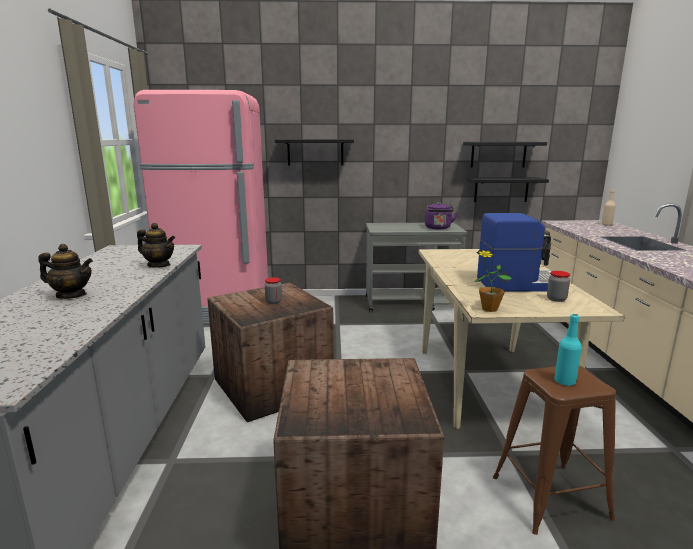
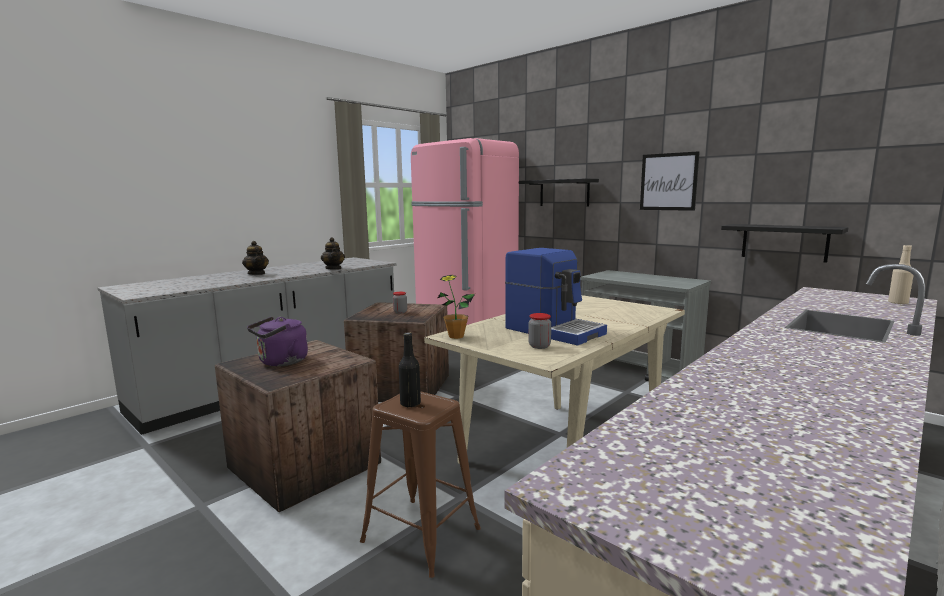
camera: 45 degrees right, 5 degrees down
purple kettle [425,202,457,229] -> purple kettle moved to [247,316,308,366]
black shelf [463,142,547,168] -> none
turquoise bottle [554,314,582,386] -> black bottle [399,332,421,407]
none -> picture [640,151,700,211]

